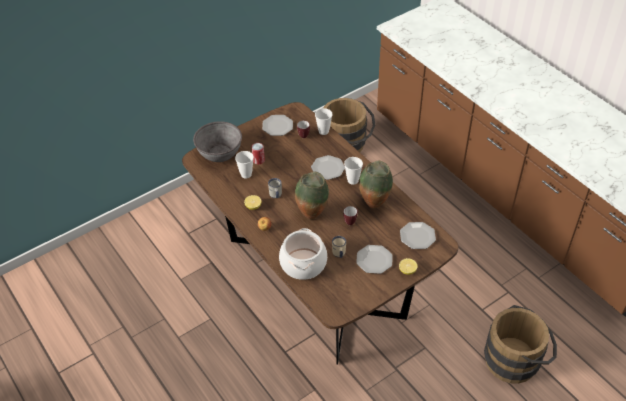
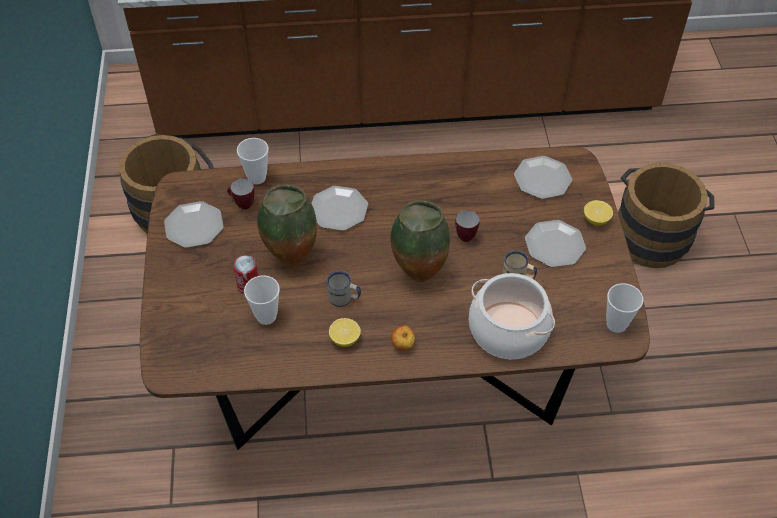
camera: 60 degrees left, 5 degrees up
grey bowl [193,121,242,162] -> none
cup [344,157,363,185] -> cup moved to [606,283,643,333]
vase [359,160,393,209] -> vase moved to [257,184,317,266]

